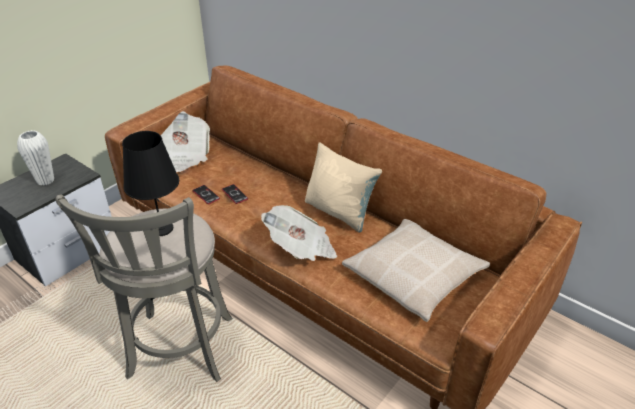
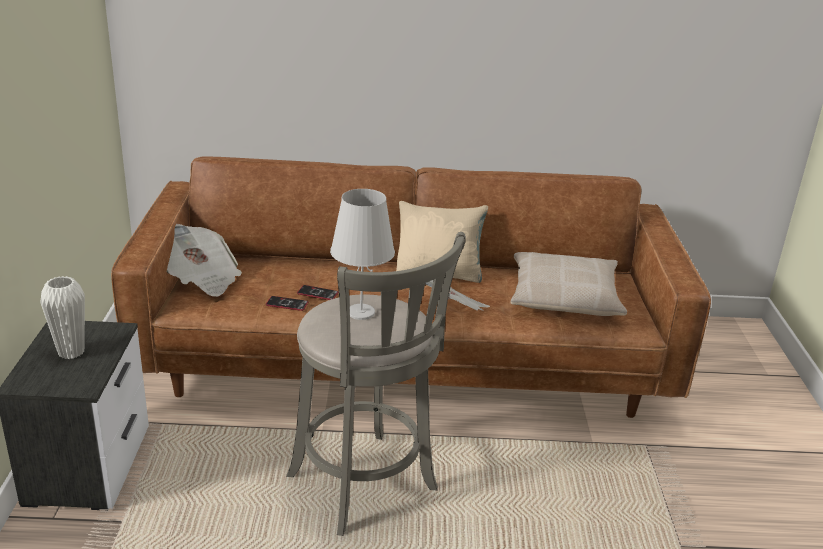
camera: 40 degrees left, 10 degrees down
black table lamp [122,131,179,236] -> white table lamp [330,189,395,320]

